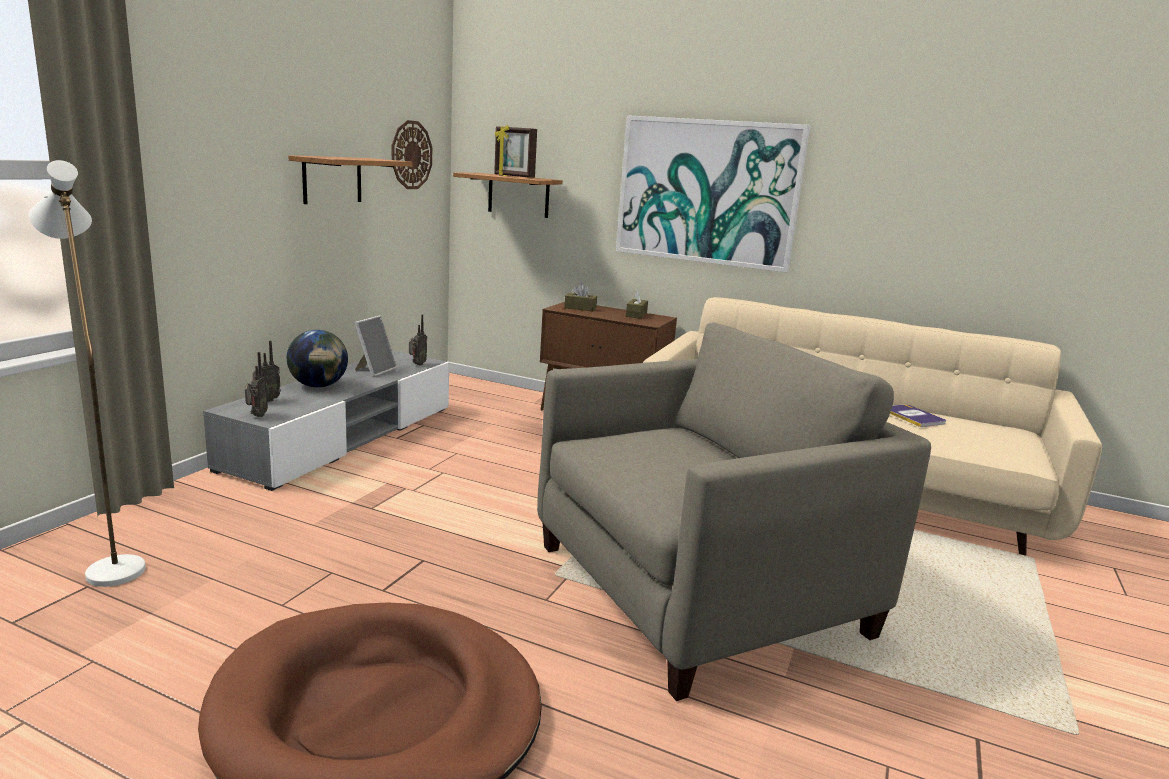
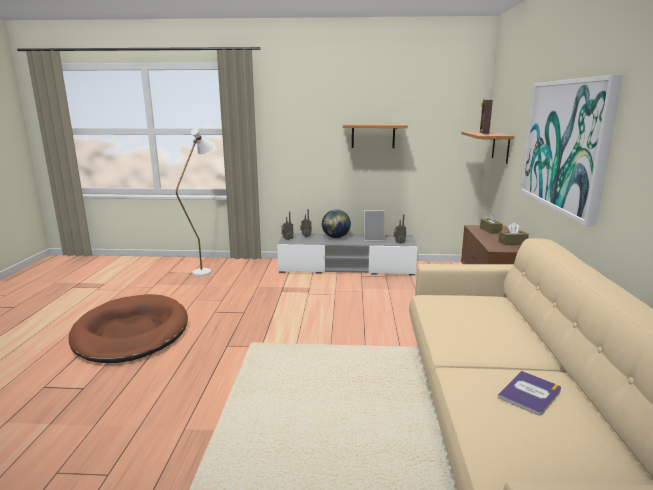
camera: 70 degrees right, 0 degrees up
wall clock [392,120,432,189] -> none
beige armchair [537,322,931,701] -> none

